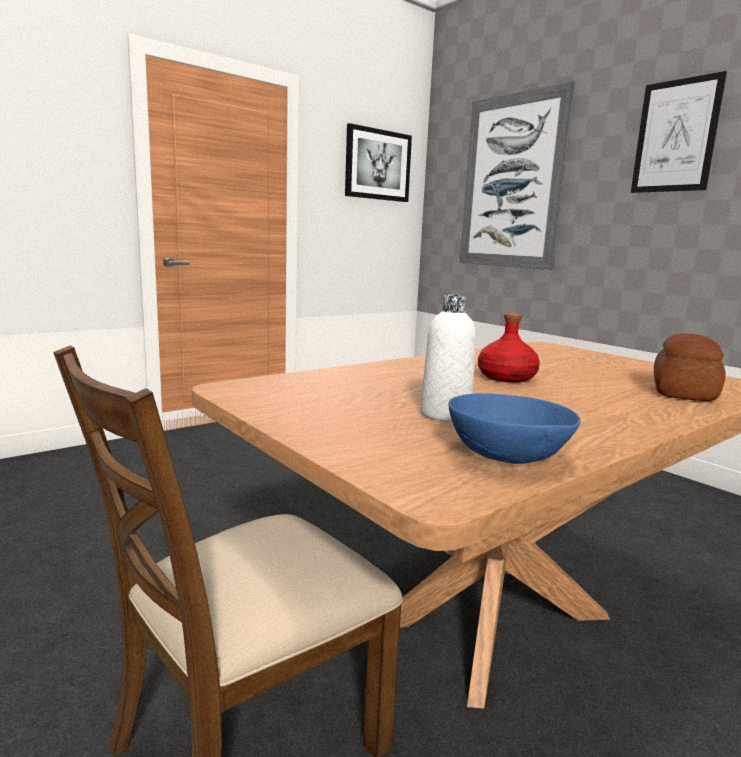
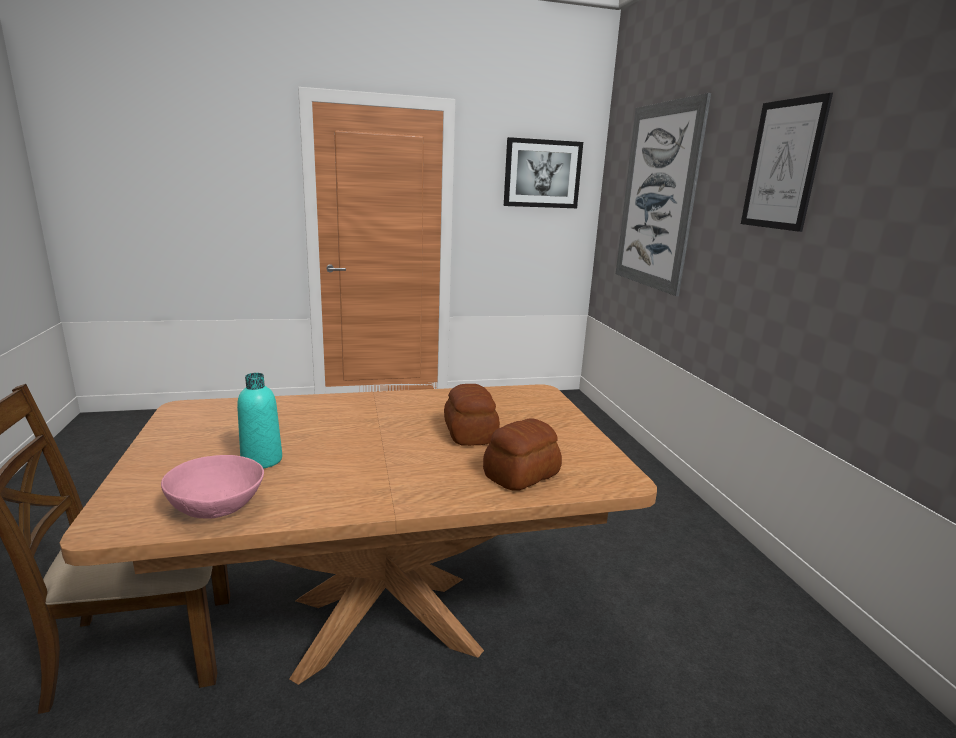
camera: 25 degrees right, 5 degrees up
white bottle [421,295,476,422] -> turquoise bottle [237,373,282,469]
blue bowl [449,393,581,464] -> pink bowl [161,455,264,518]
red bottle [478,313,540,383] -> none
none -> bread [444,384,500,446]

